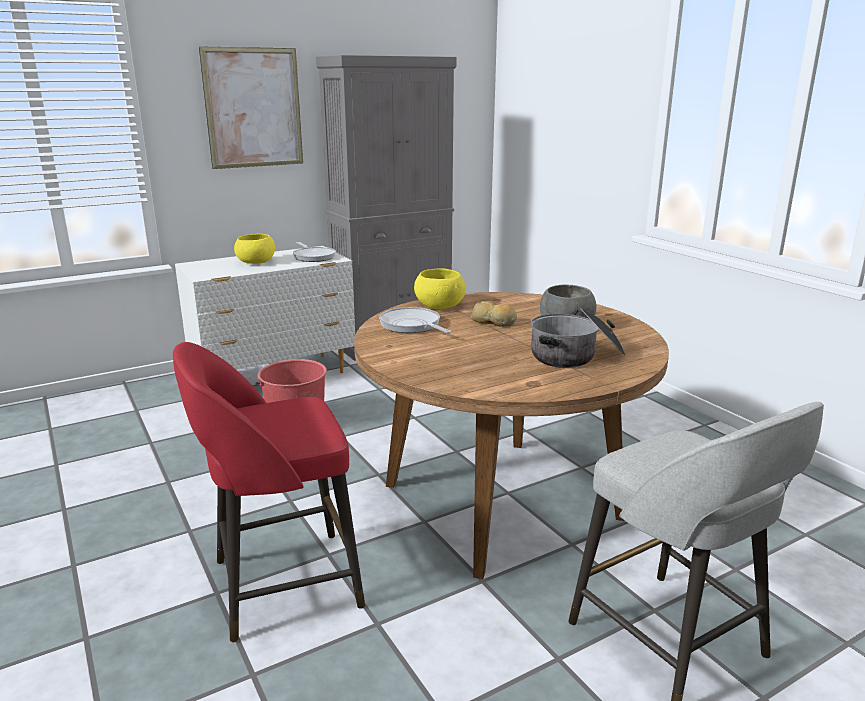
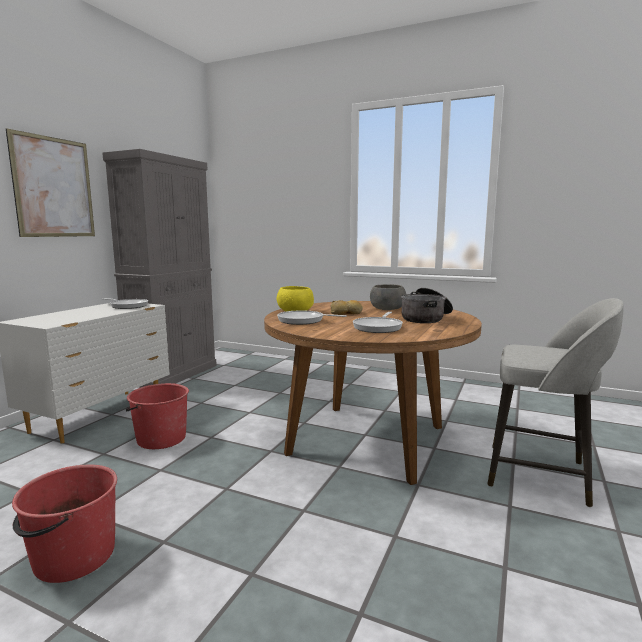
camera: 35 degrees left, 10 degrees down
red stool [173,342,365,642] -> none
yellow bowl [234,234,275,264] -> none
none -> red bucket [12,464,117,583]
none -> frying pan [353,312,403,333]

